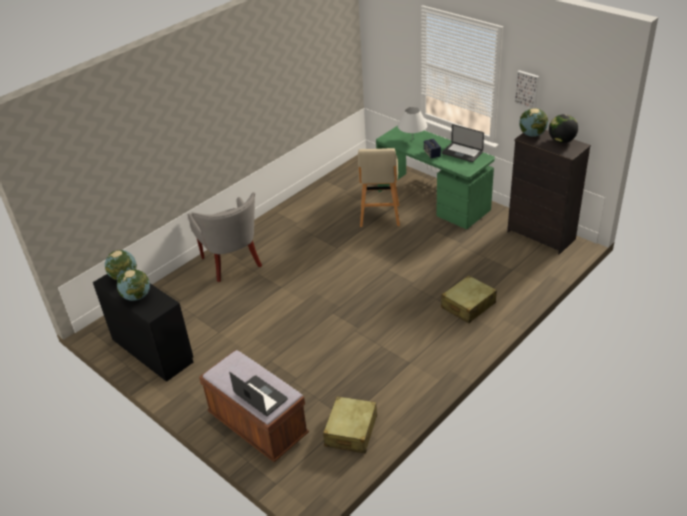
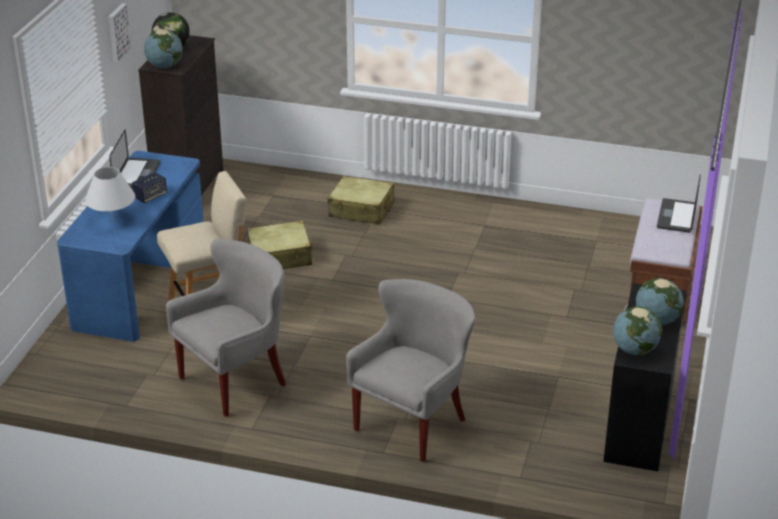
camera: 120 degrees left, 5 degrees down
beige suitcase [323,396,377,453] -> beige suitcase moved to [247,220,314,269]
green desk [376,126,495,229] -> blue desk [57,151,204,342]
none -> grey armchair [166,239,286,417]

